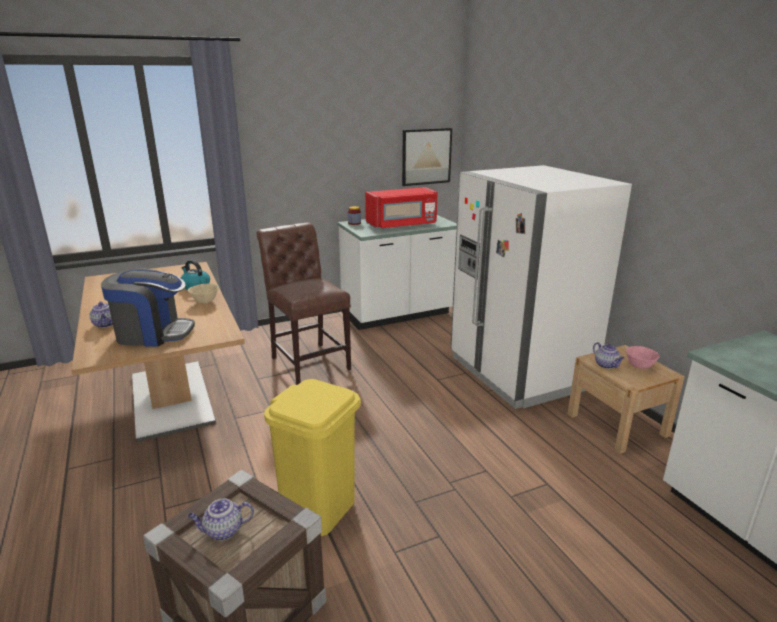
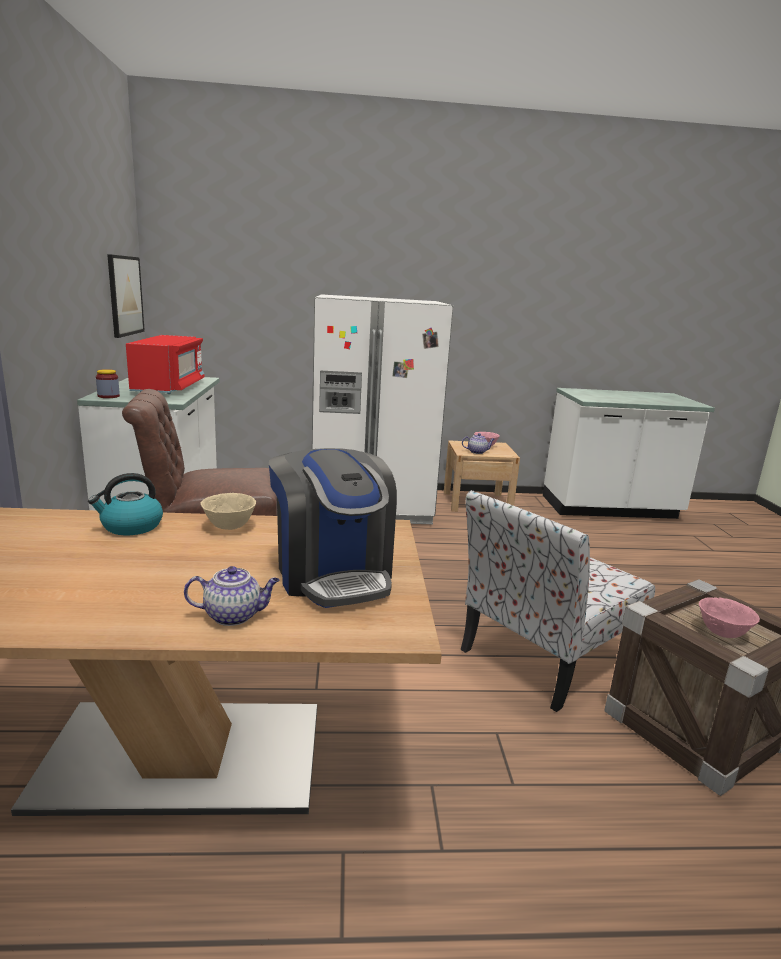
camera: 70 degrees left, 5 degrees down
coffee machine [101,269,195,347] -> coffee machine turned 135 degrees clockwise [269,448,397,608]
teapot [188,498,254,540] -> pink bowl [699,597,760,638]
yellow trash can [264,379,361,536] -> chair [461,490,655,712]

